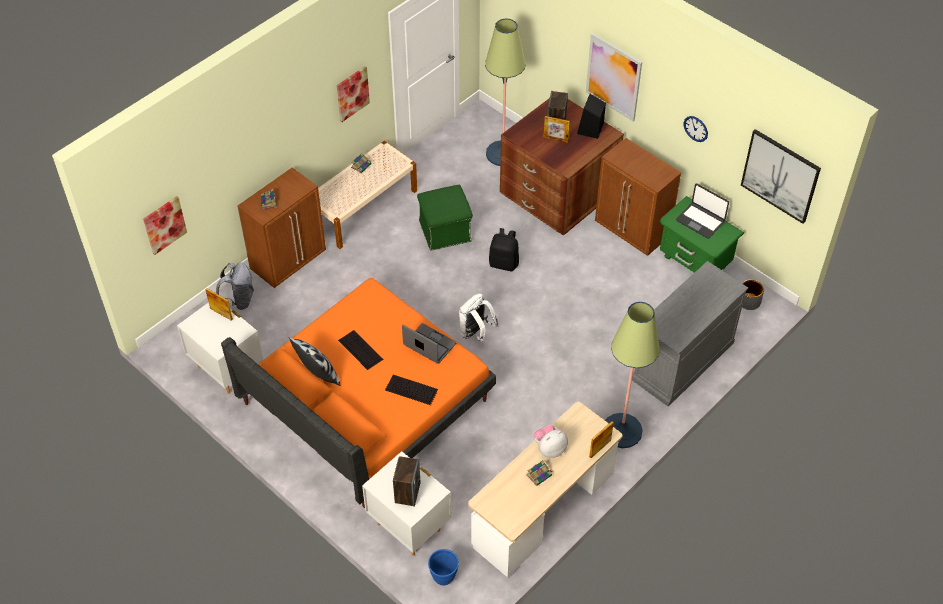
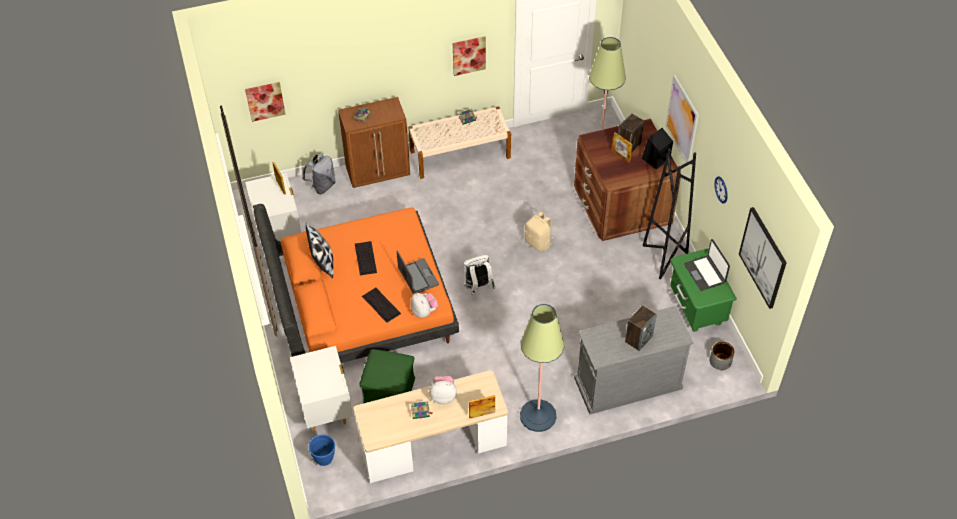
camera: 30 degrees right, 0 degrees up
speaker [393,456,420,507] -> speaker moved to [625,306,657,351]
green ottoman [417,185,473,250] -> green ottoman moved to [359,349,415,404]
black backpack [489,228,519,271] -> beige backpack [524,211,553,252]
brown cabinet [595,138,681,256] -> black clothes rack [643,149,696,279]
none -> plush toy [410,293,439,318]

